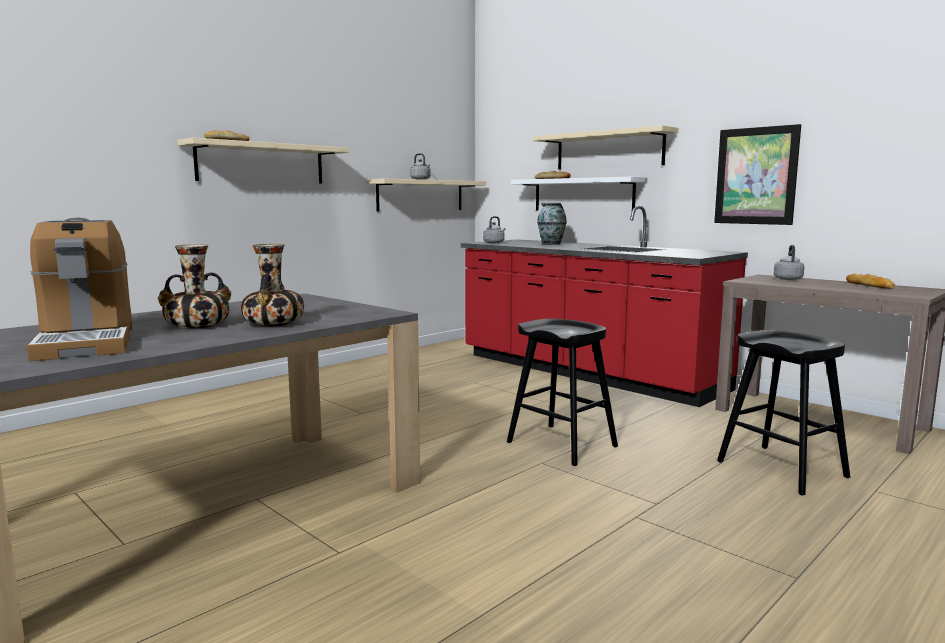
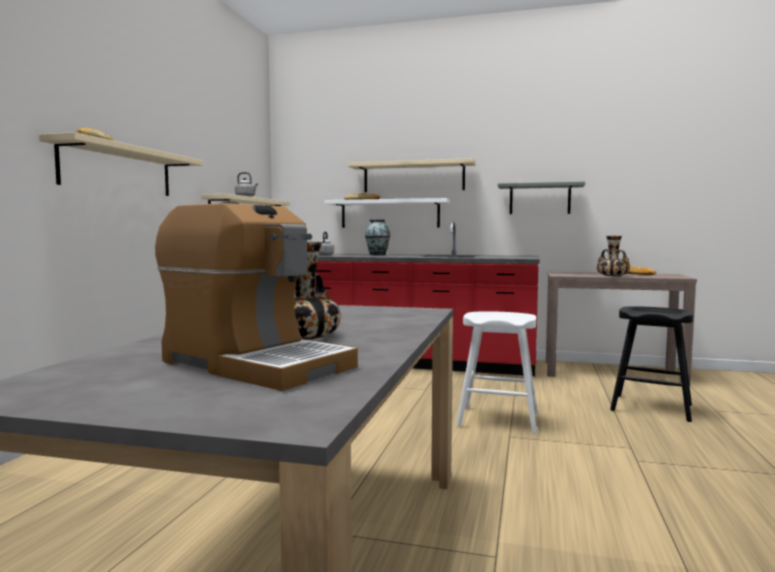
camera: 30 degrees left, 5 degrees down
vase [241,244,304,327] -> vase moved to [597,236,630,276]
black stool [507,319,618,466] -> white stool [456,311,538,434]
picture [714,124,801,225] -> grey shelf [498,181,585,214]
grey kettle [774,245,804,280] -> none

